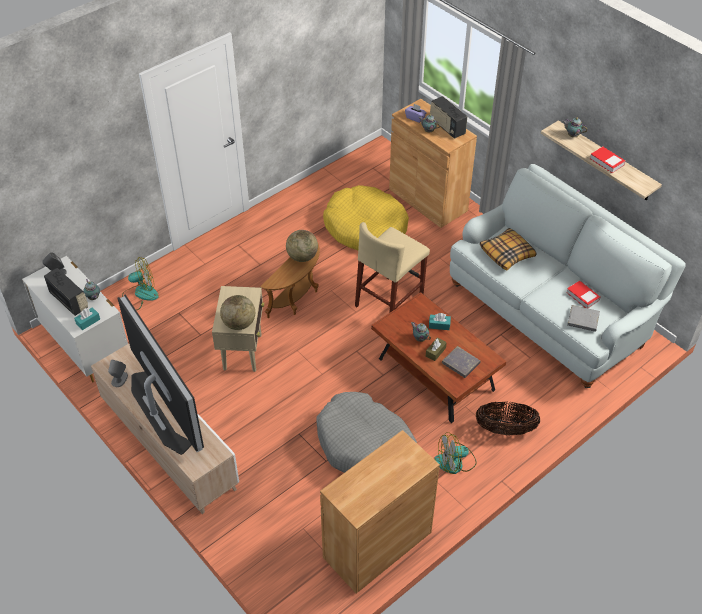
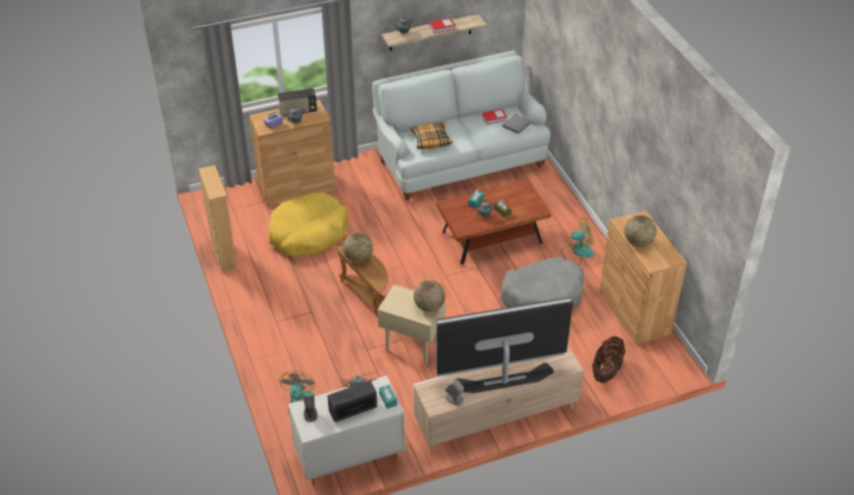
camera: 70 degrees left, 5 degrees down
beige stool [355,222,430,313] -> none
fan [434,432,477,474] -> fan turned 105 degrees counterclockwise [561,218,595,265]
grey book [442,346,480,378] -> none
basket [476,402,540,435] -> basket moved to [592,336,625,383]
none -> beige bookcase [198,165,239,273]
none -> globe [624,215,657,247]

